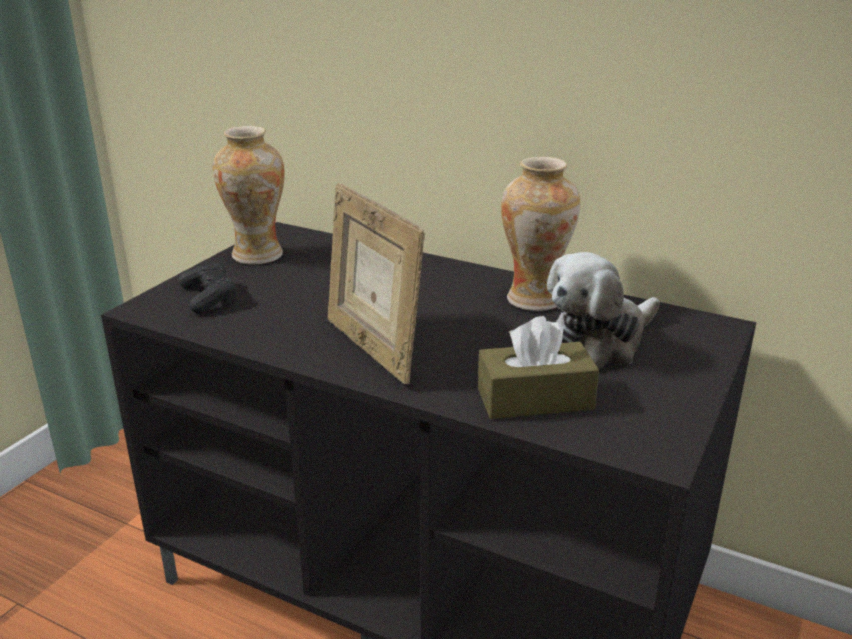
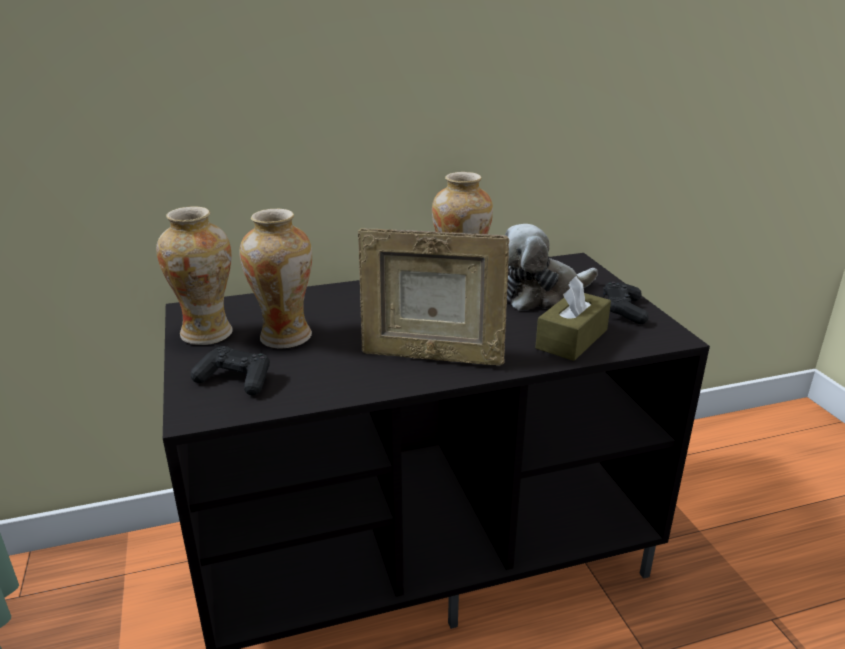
camera: 45 degrees left, 0 degrees up
plush toy [547,252,660,369] -> plush toy turned 60 degrees clockwise [505,224,598,311]
none -> vase [240,209,312,348]
none -> black game controller [603,282,649,324]

